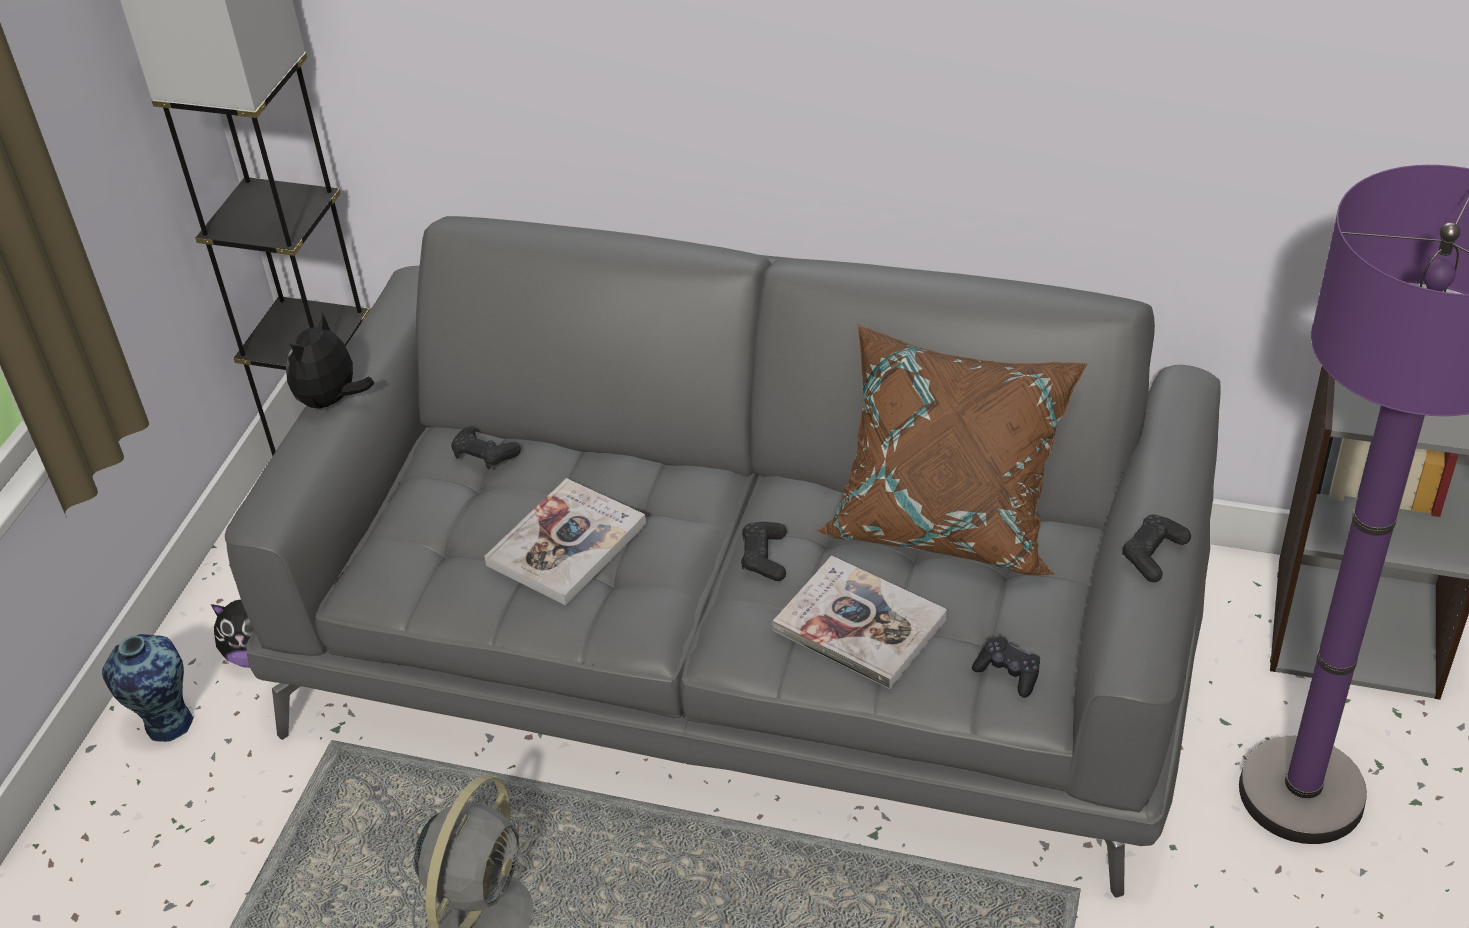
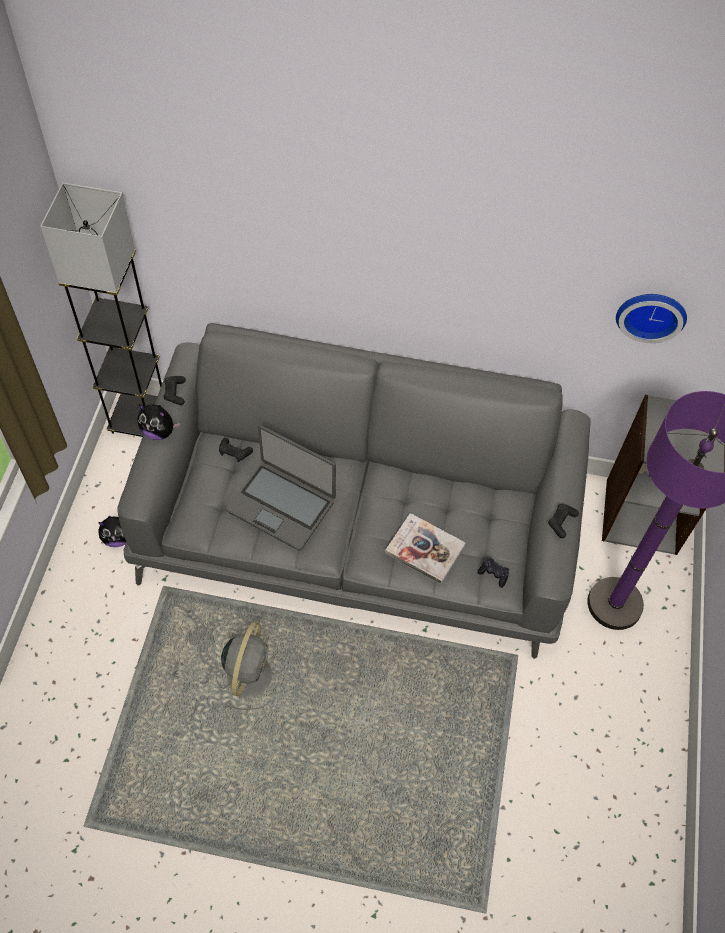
camera: 10 degrees left, 15 degrees up
vase [102,634,194,742] -> none
plush toy [286,313,374,411] -> plush toy turned 90 degrees counterclockwise [138,404,180,440]
book [484,478,646,605] -> laptop [226,425,336,551]
black game controller [741,522,787,581] -> black game controller moved to [164,376,186,405]
brown pillow [816,325,1087,575] -> none
none -> wall clock [616,294,687,343]

